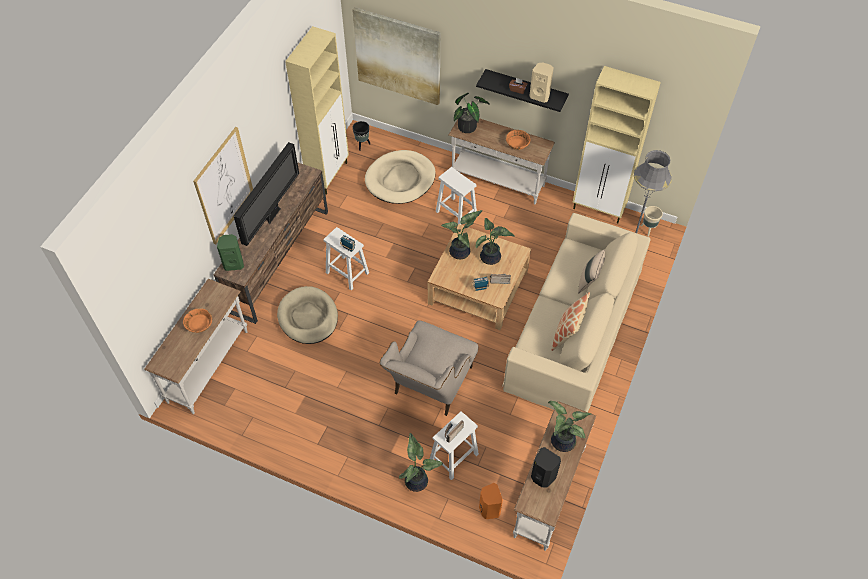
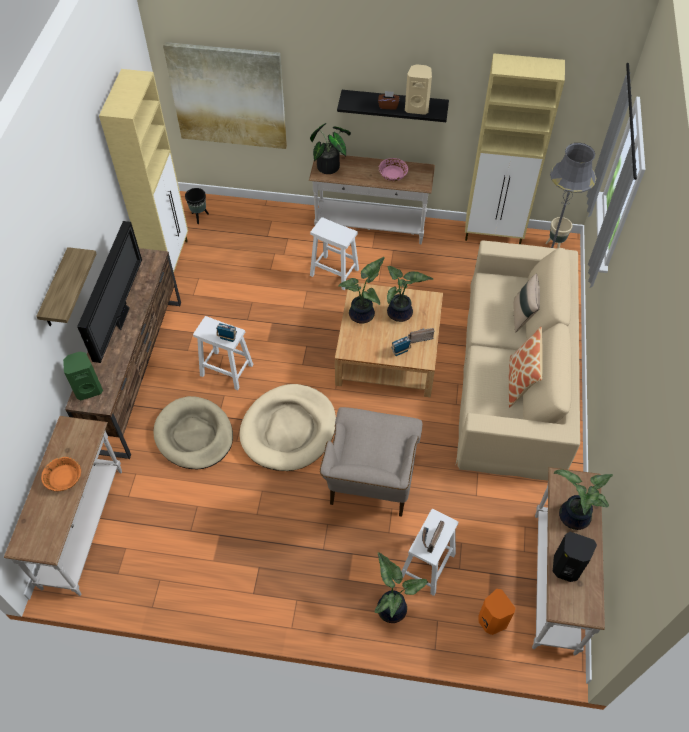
camera: 15 degrees left, 0 degrees up
picture [193,127,253,244] -> shelf [36,247,96,326]
beige dog bed [365,150,436,204] -> beige dog bed moved to [240,384,336,471]
orange bowl [506,130,530,150] -> pink bowl [378,158,408,181]

